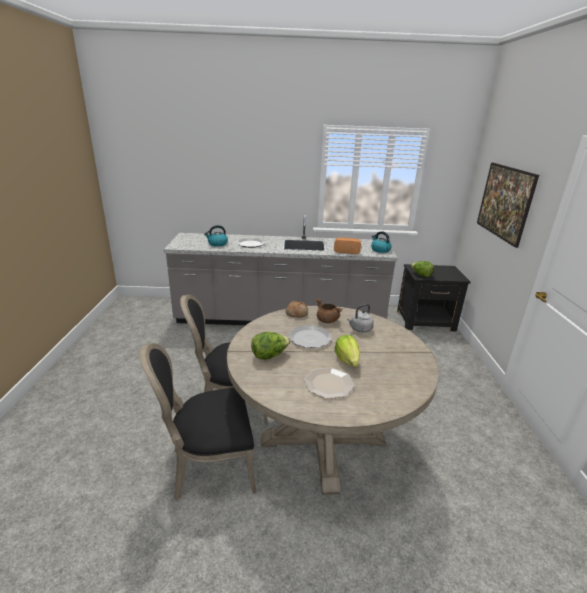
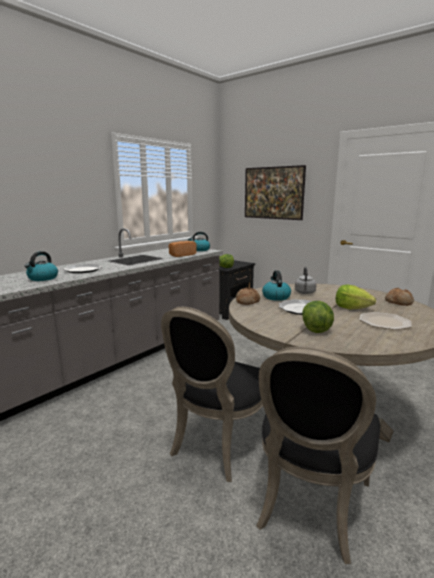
camera: 50 degrees left, 10 degrees down
brown cooking pot [316,299,343,323] -> kettle [262,270,291,301]
none -> bread [385,288,414,306]

